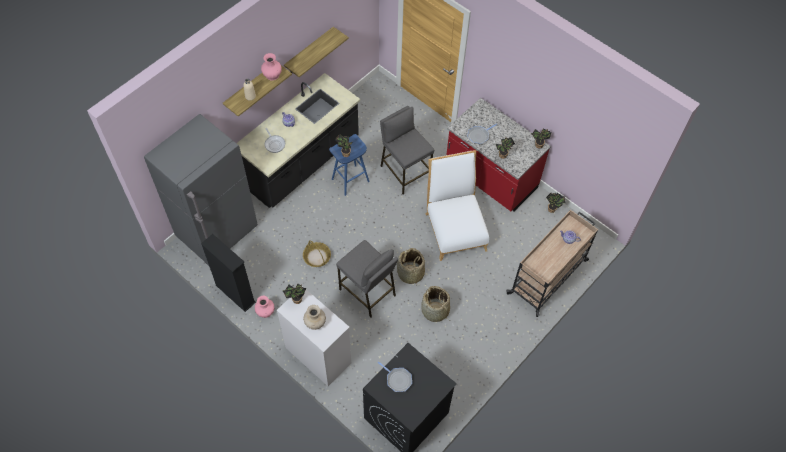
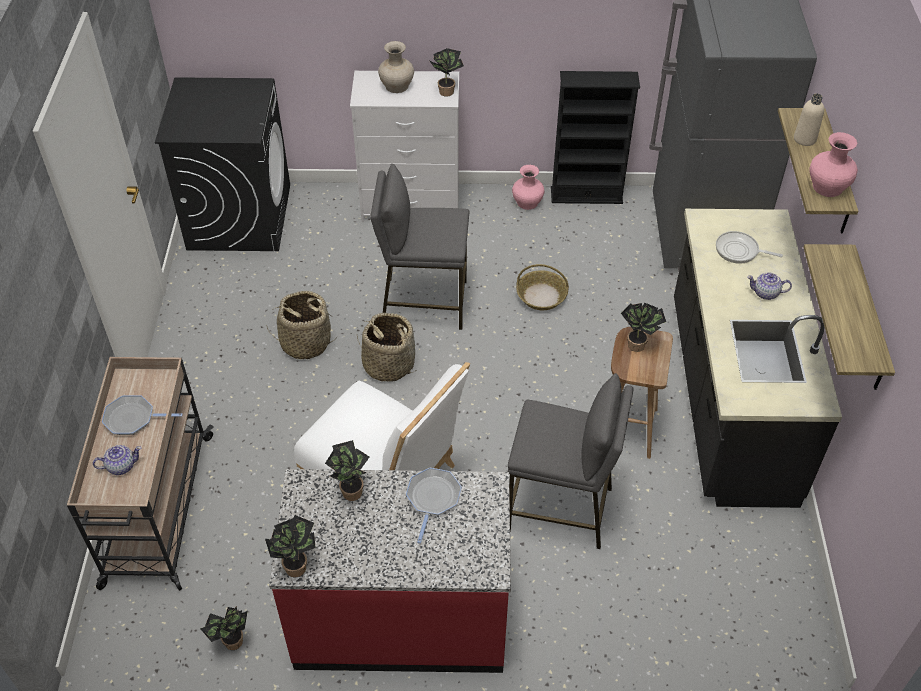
camera: 140 degrees right, 10 degrees down
blue stool [329,134,369,196] -> brown stool [611,327,673,459]
frying pan [378,362,412,392] -> frying pan moved to [102,395,183,435]

